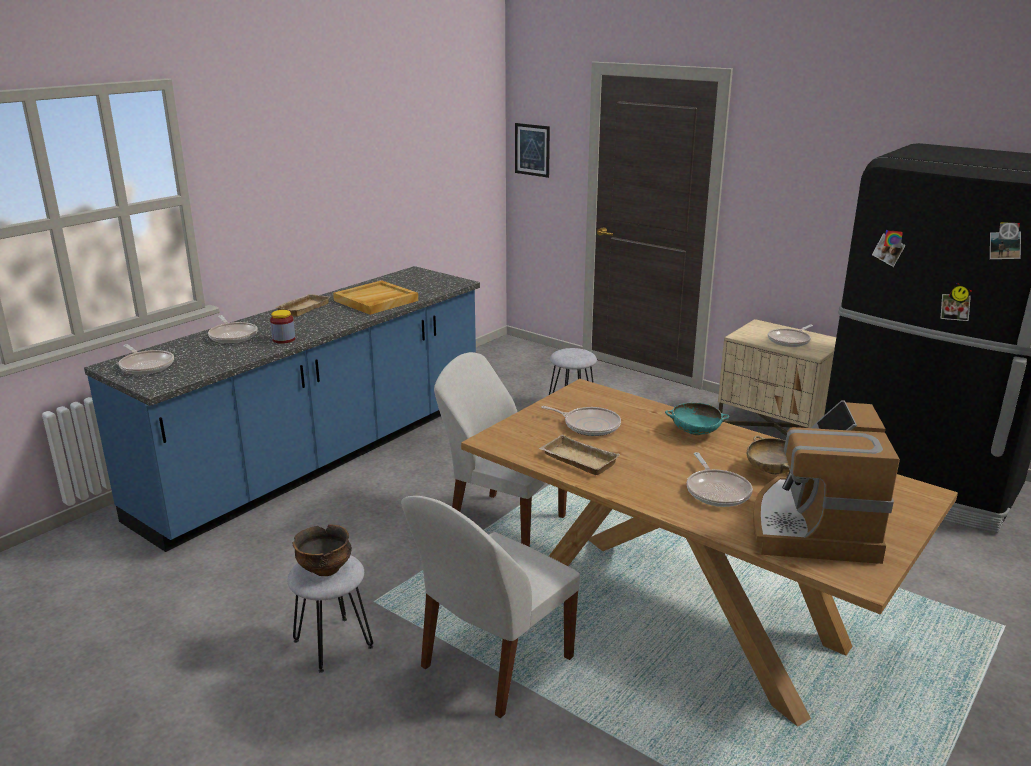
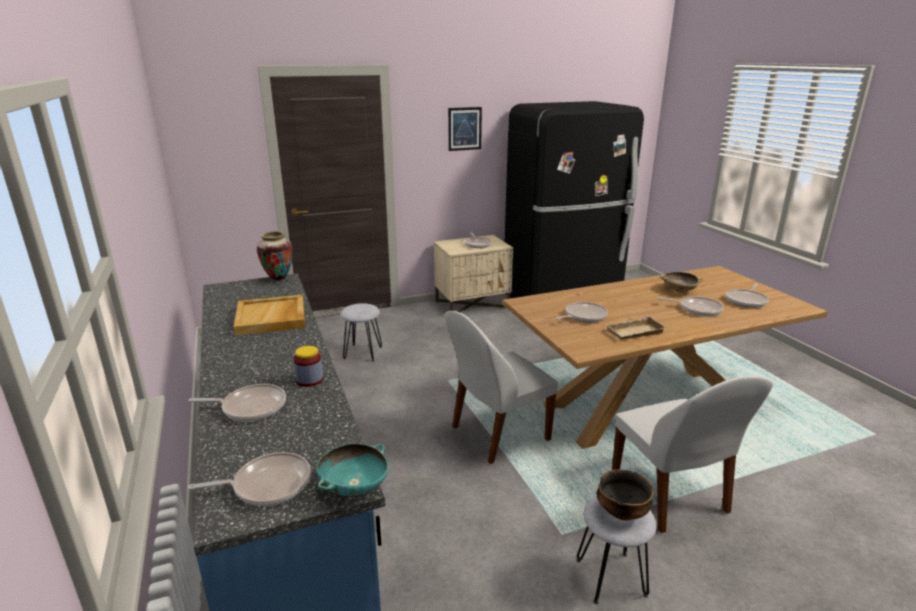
camera: 60 degrees left, 0 degrees up
beige tray [276,294,329,317] -> none
picture [515,123,550,178] -> picture moved to [448,107,482,151]
turquoise bowl [665,403,729,435] -> turquoise bowl moved to [316,443,388,496]
coffee machine [753,400,900,564] -> frying pan [726,283,769,308]
none -> vase [257,232,293,282]

